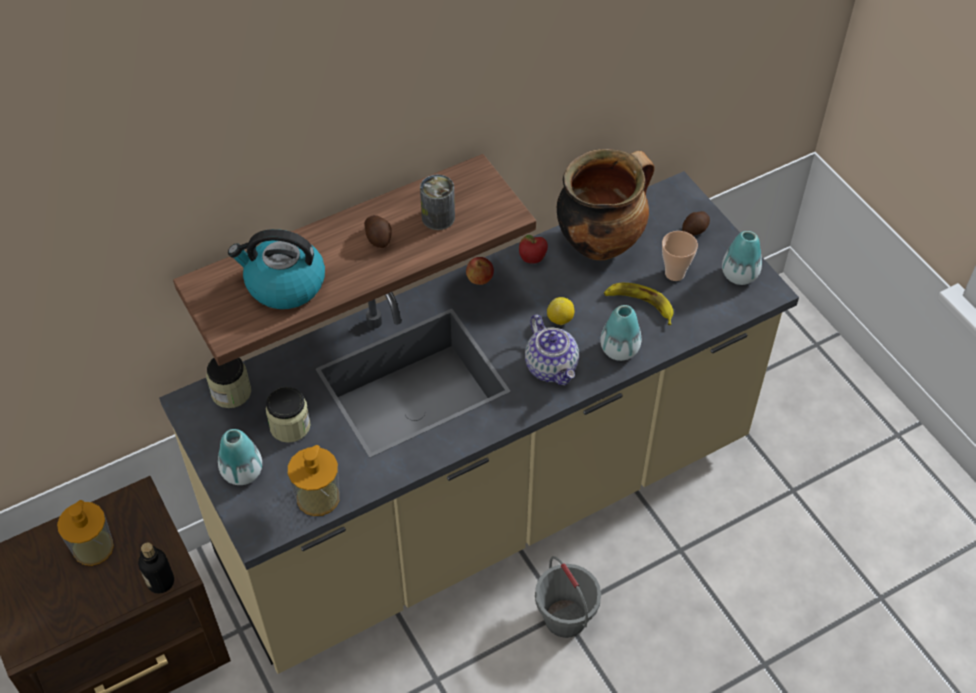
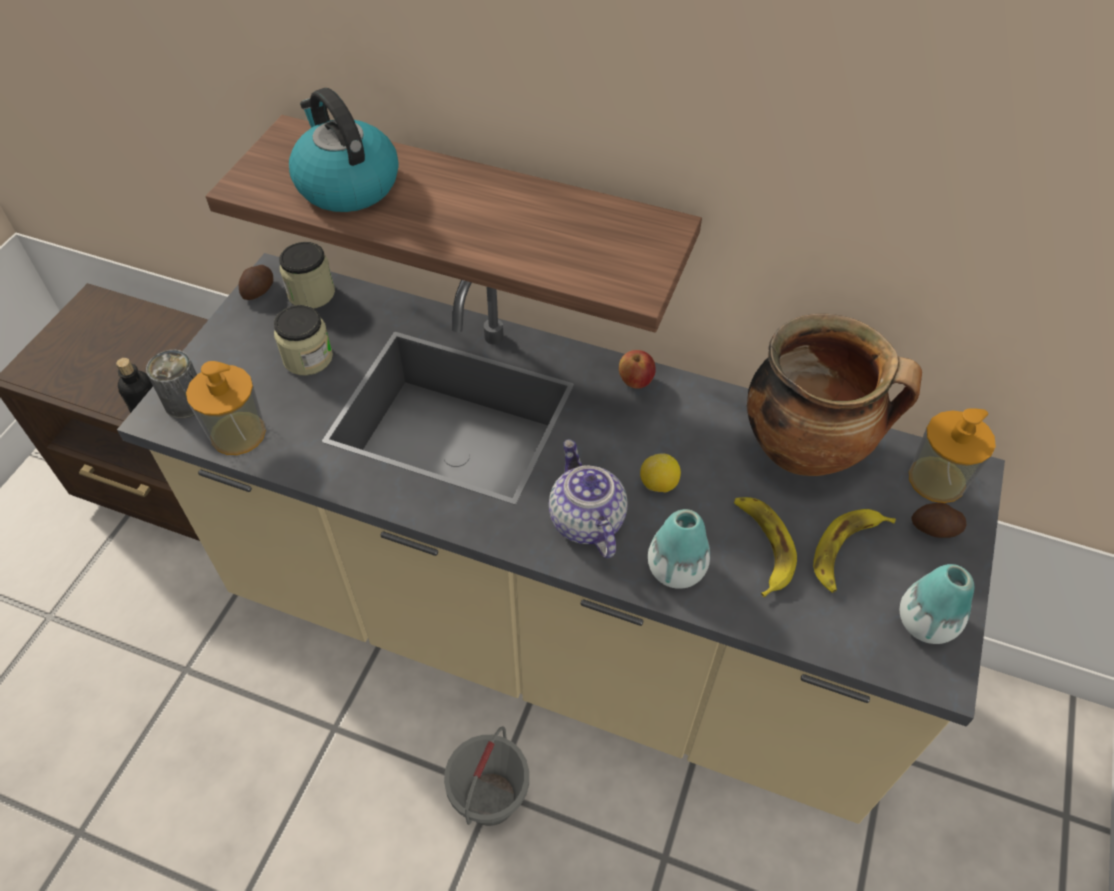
camera: 50 degrees right, 0 degrees up
soap dispenser [57,500,114,566] -> soap dispenser moved to [909,408,996,503]
vase [218,429,262,485] -> none
potato [364,215,392,248] -> potato moved to [239,265,273,300]
can [420,174,455,230] -> can moved to [146,350,197,418]
apple [519,235,548,264] -> none
teapot [525,315,579,385] -> teapot turned 135 degrees clockwise [549,439,628,558]
cup [662,231,698,281] -> banana [813,509,896,593]

